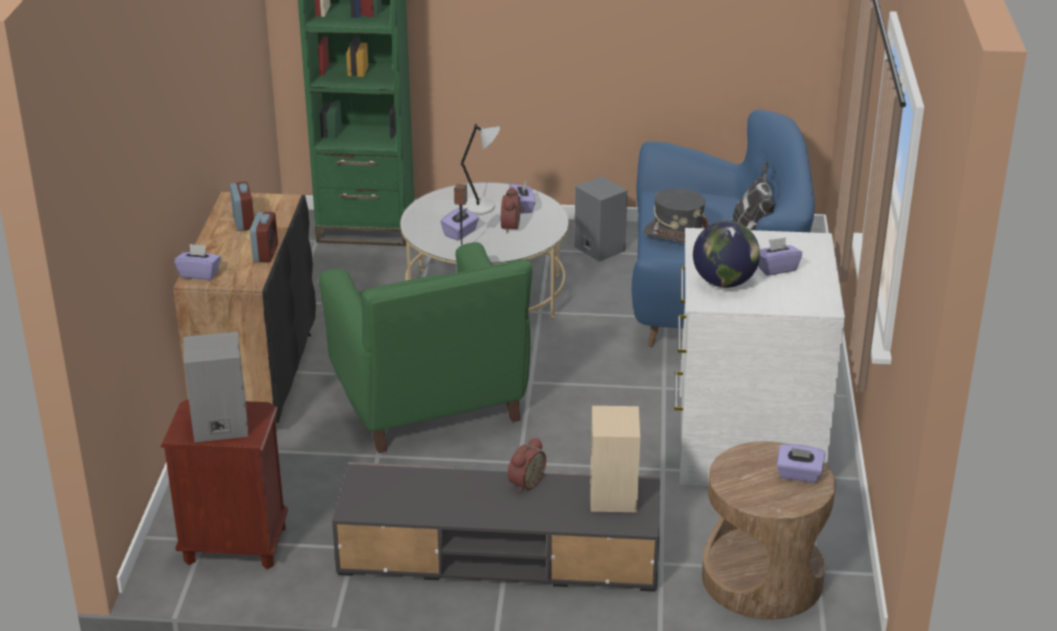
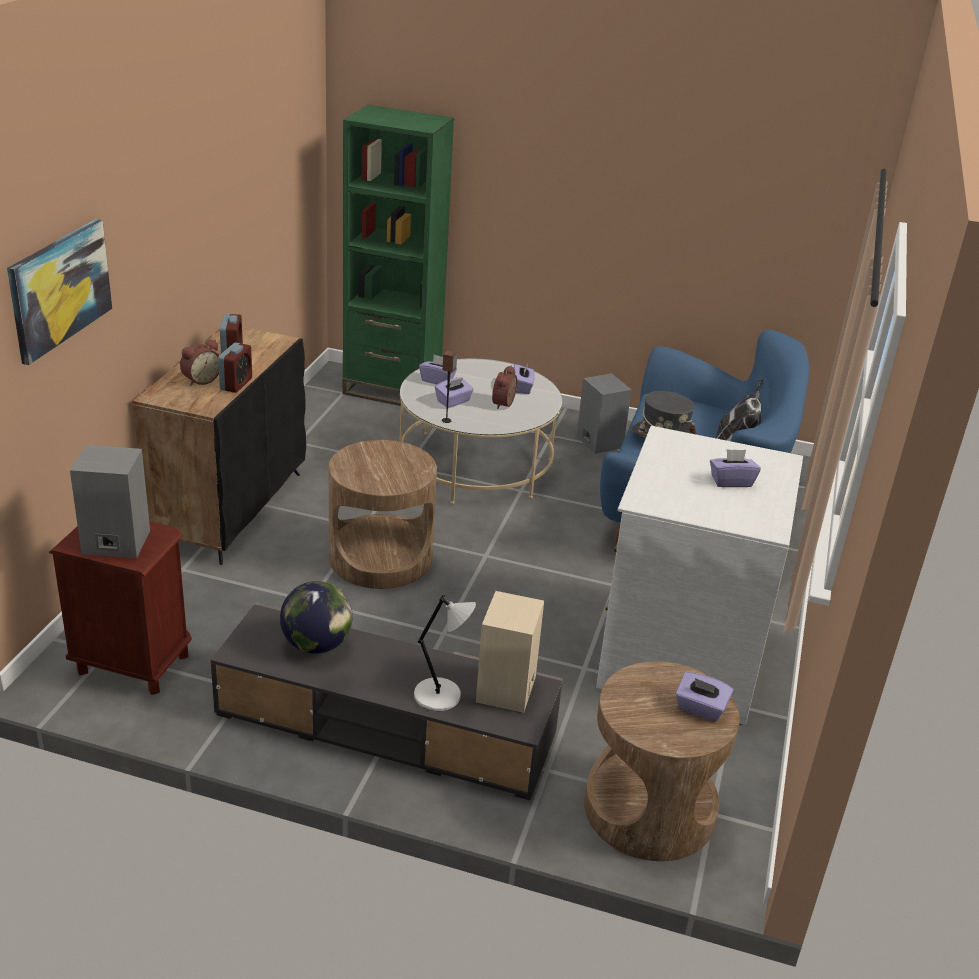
camera: 10 degrees right, 0 degrees up
purple tissue box [174,244,221,280] -> purple tissue box moved to [419,355,457,384]
green armchair [319,242,532,453] -> brown side table [329,440,437,589]
grey table lamp [461,124,500,215] -> grey table lamp moved to [414,594,476,711]
alarm clock [508,437,546,493] -> alarm clock moved to [180,340,219,386]
globe [693,221,760,288] -> globe moved to [280,581,353,654]
none -> picture [7,219,112,365]

